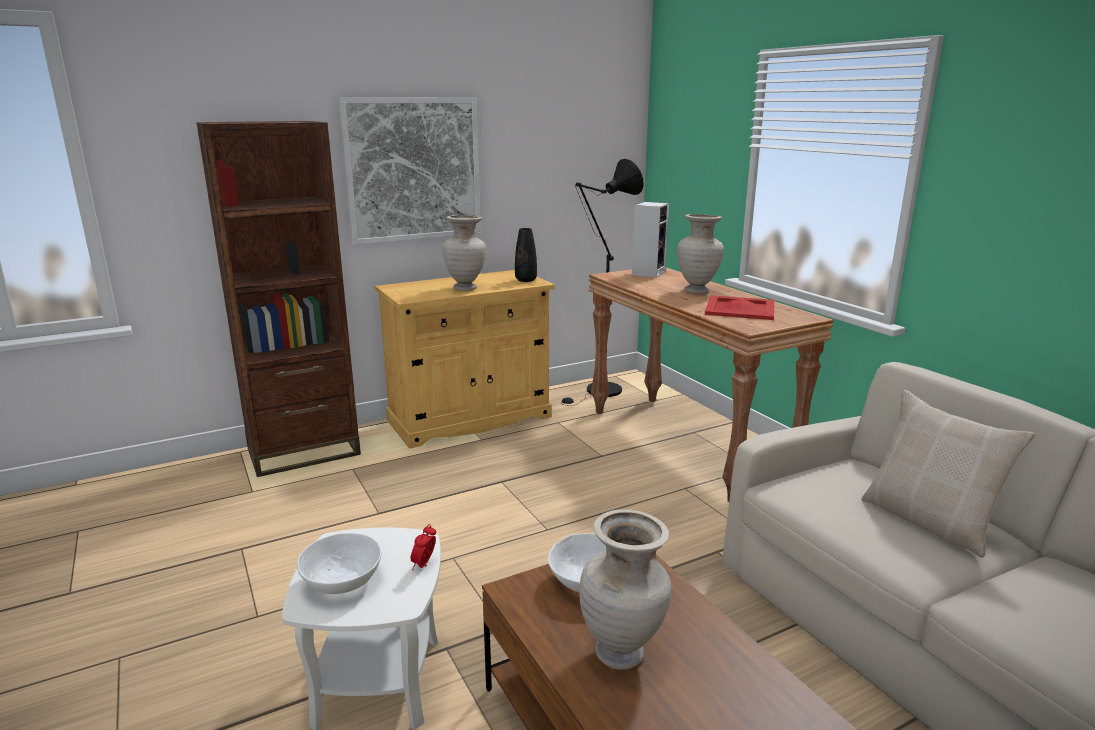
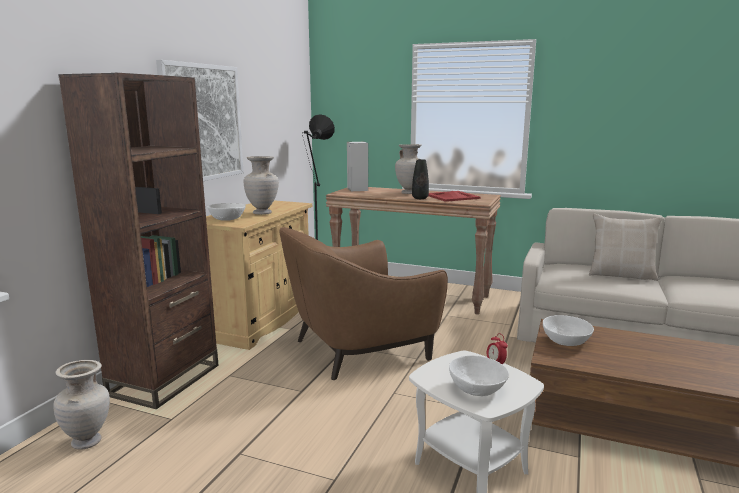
camera: 40 degrees left, 5 degrees down
black vase [515,228,537,282] -> black vase moved to [412,159,429,199]
beige vase [579,509,671,670] -> beige vase moved to [53,360,110,450]
none -> white bowl [207,203,246,221]
none -> brown armchair [280,227,448,380]

